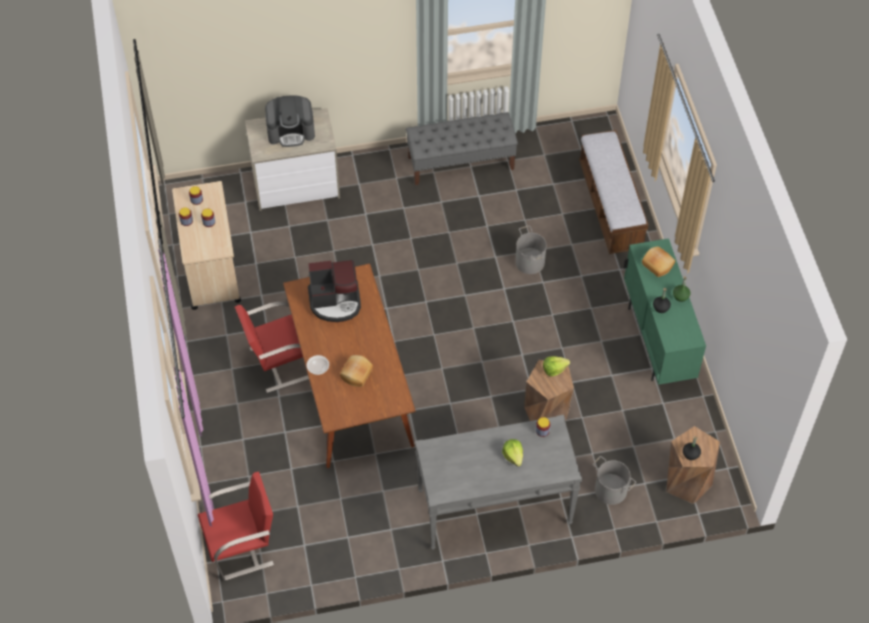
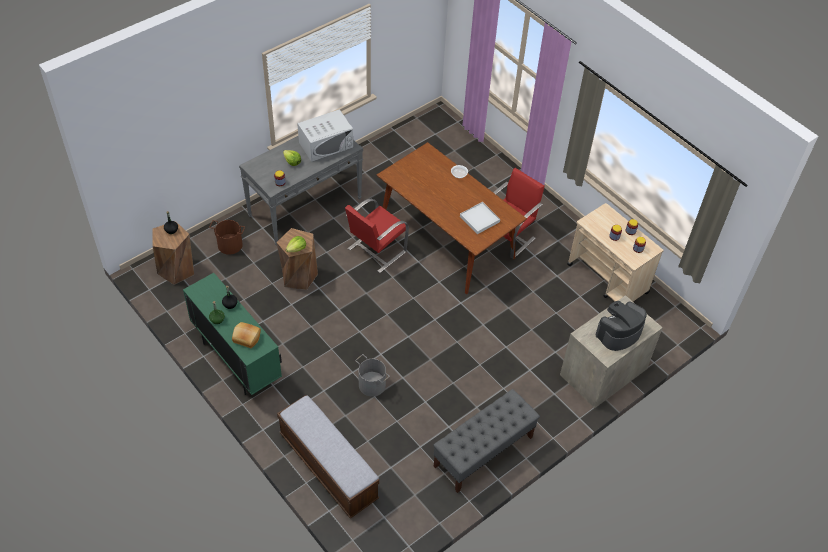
camera: 150 degrees right, 5 degrees down
red chair [198,472,274,580] -> red chair moved to [345,198,409,273]
coffee machine [308,260,361,322] -> white tray [460,202,500,234]
bread [340,355,373,387] -> none
grey bucket [593,456,636,505] -> brown bucket [209,220,245,255]
none -> white microwave [297,109,353,162]

